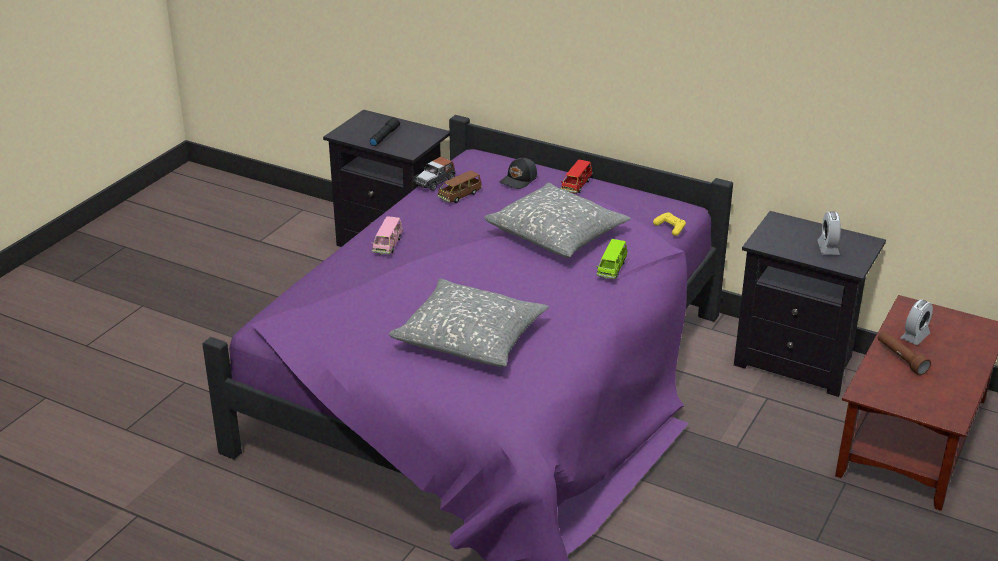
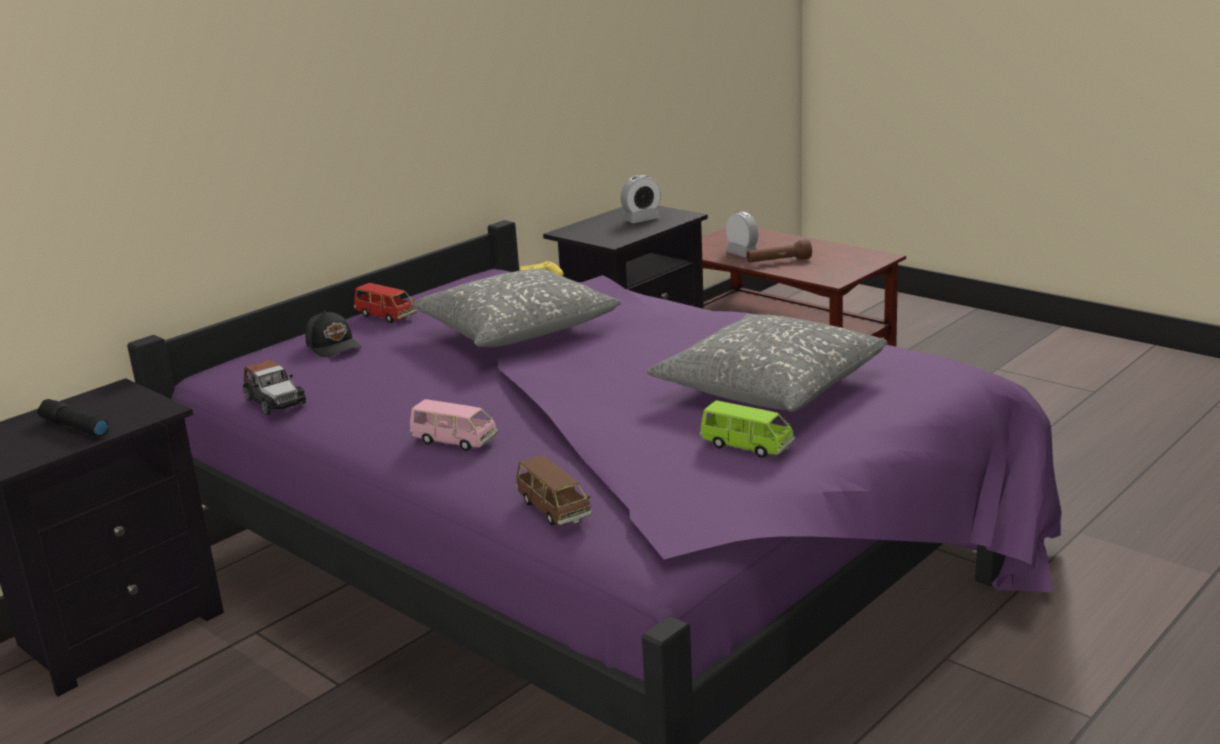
camera: 75 degrees left, 10 degrees down
brown toy car [437,170,482,203] -> brown toy car moved to [516,455,592,526]
green toy car [596,239,628,279] -> green toy car moved to [699,401,795,458]
alarm clock [817,211,841,255] -> alarm clock turned 45 degrees counterclockwise [620,175,661,223]

